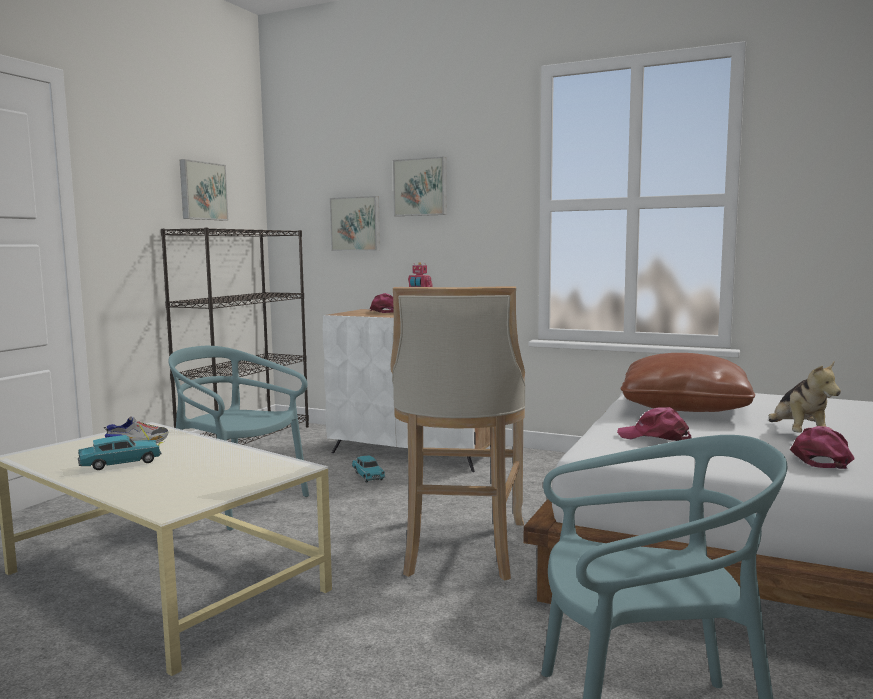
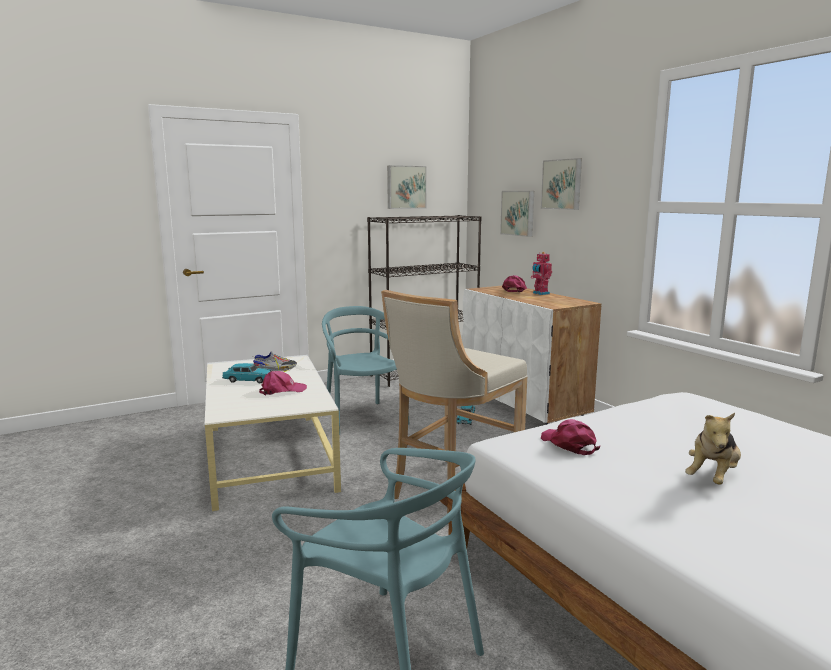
camera: 35 degrees right, 5 degrees up
brown pillow [621,353,755,412] -> none
pink cap [790,426,854,469] -> pink cap moved to [259,371,307,396]

